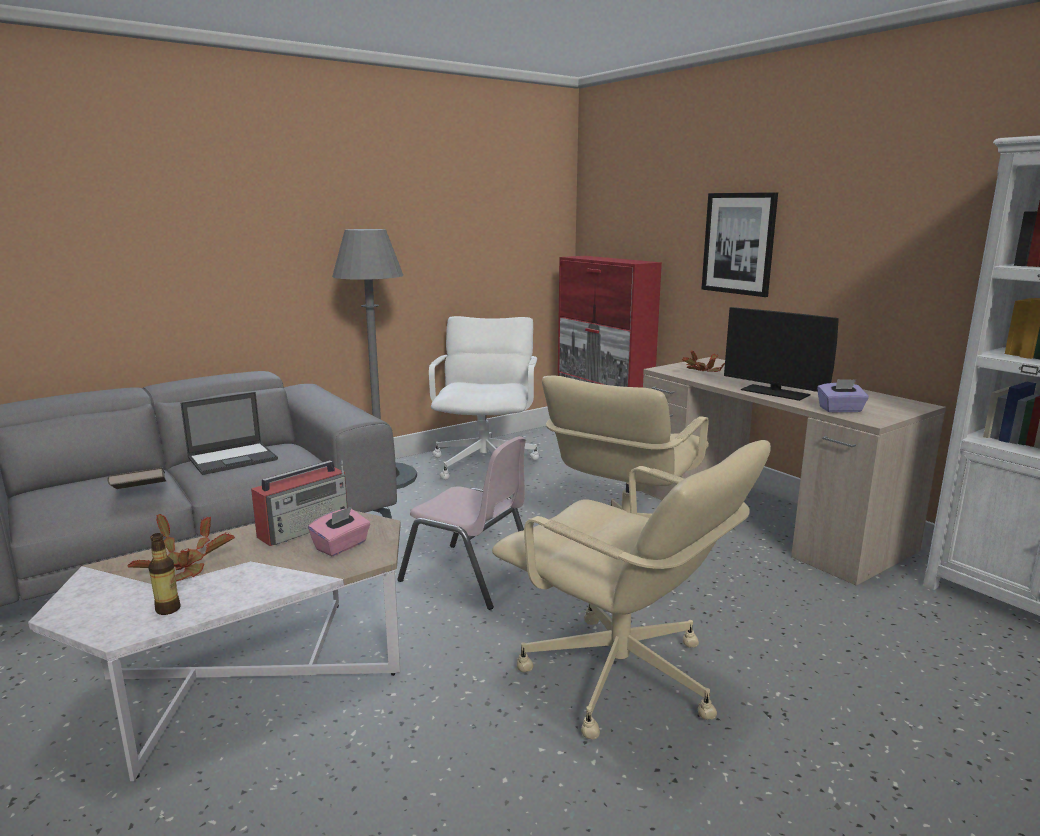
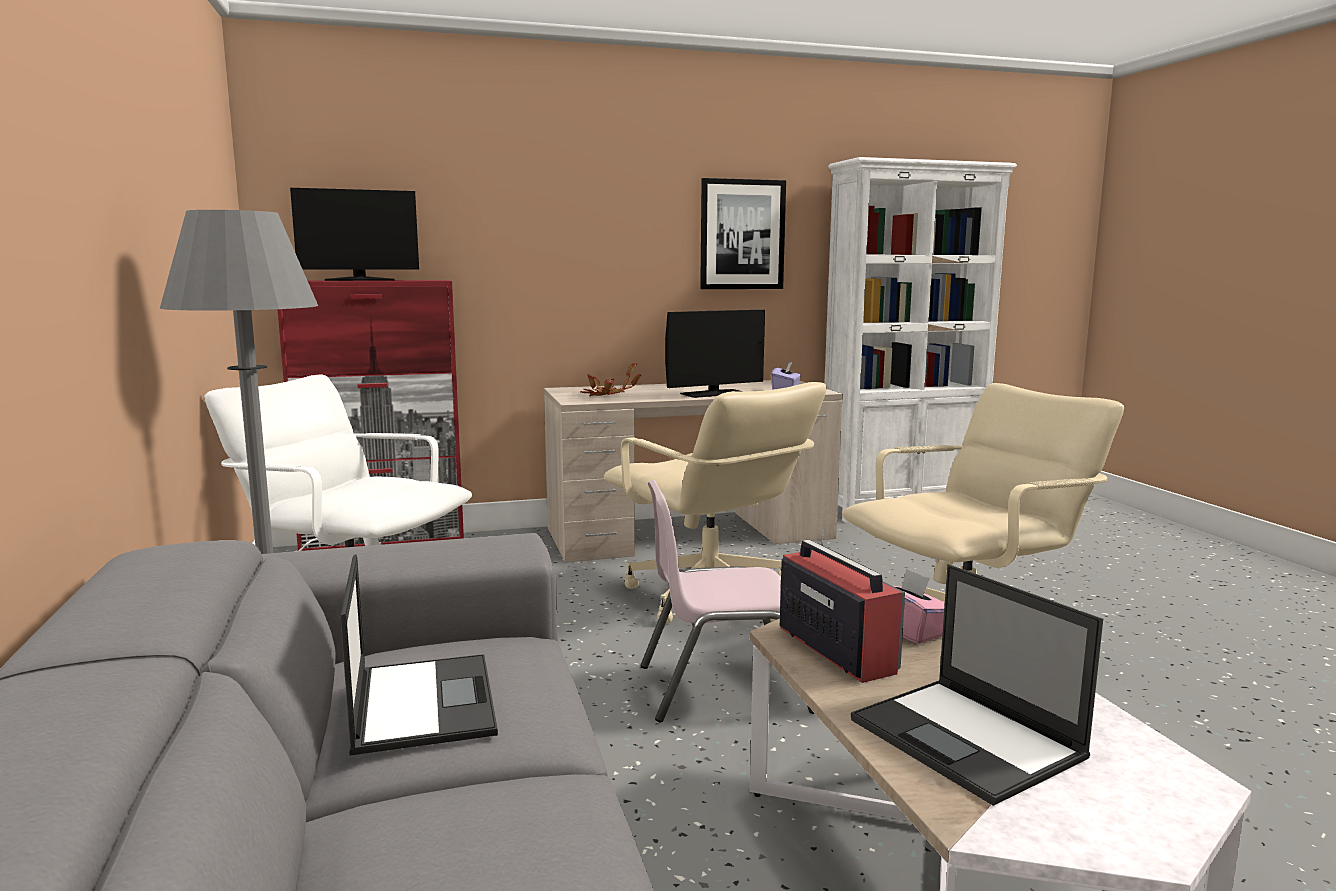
camera: 70 degrees left, 5 degrees down
brown book [107,468,166,489] -> none
potted plant [128,514,235,581] -> laptop [851,564,1103,806]
bottle [148,533,181,615] -> none
pink chair [398,436,526,610] -> pink chair turned 150 degrees counterclockwise [641,480,814,722]
picture [701,192,778,297] -> picture moved to [700,178,786,289]
none -> monitor [290,188,419,281]

